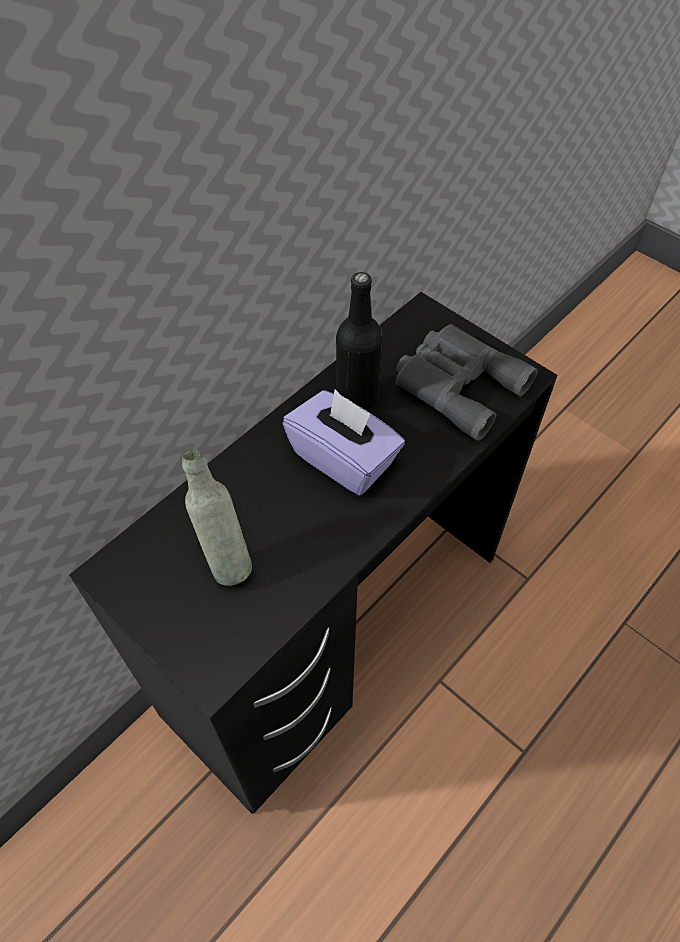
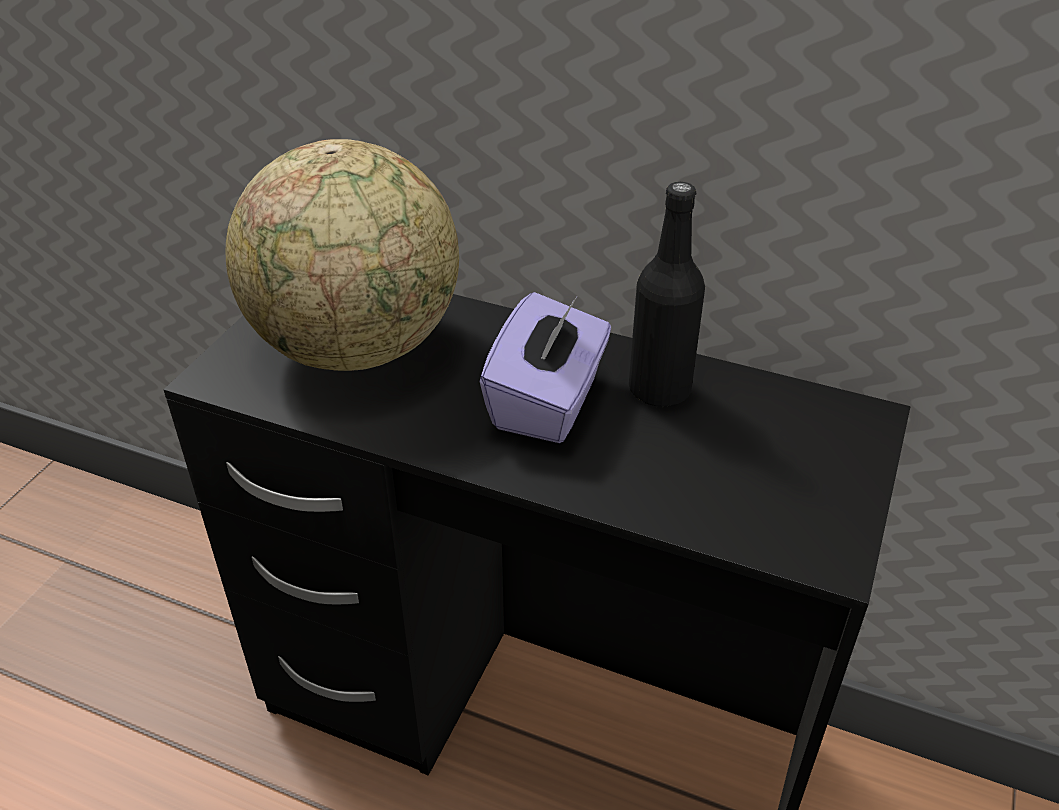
camera: 70 degrees right, 15 degrees down
grey bottle [182,450,252,586] -> globe [226,139,459,371]
grey binoculars [396,324,538,441] -> none

